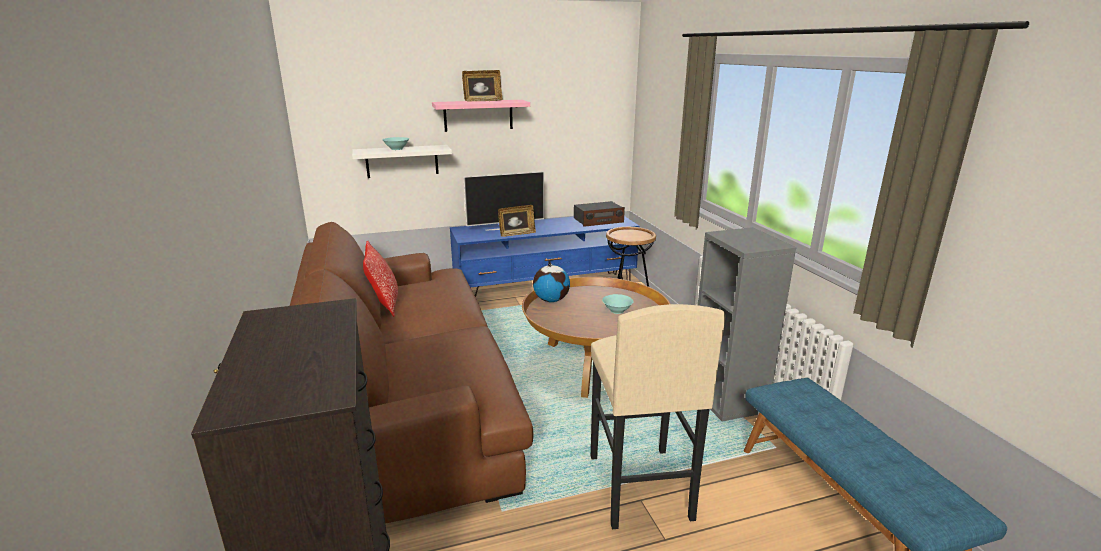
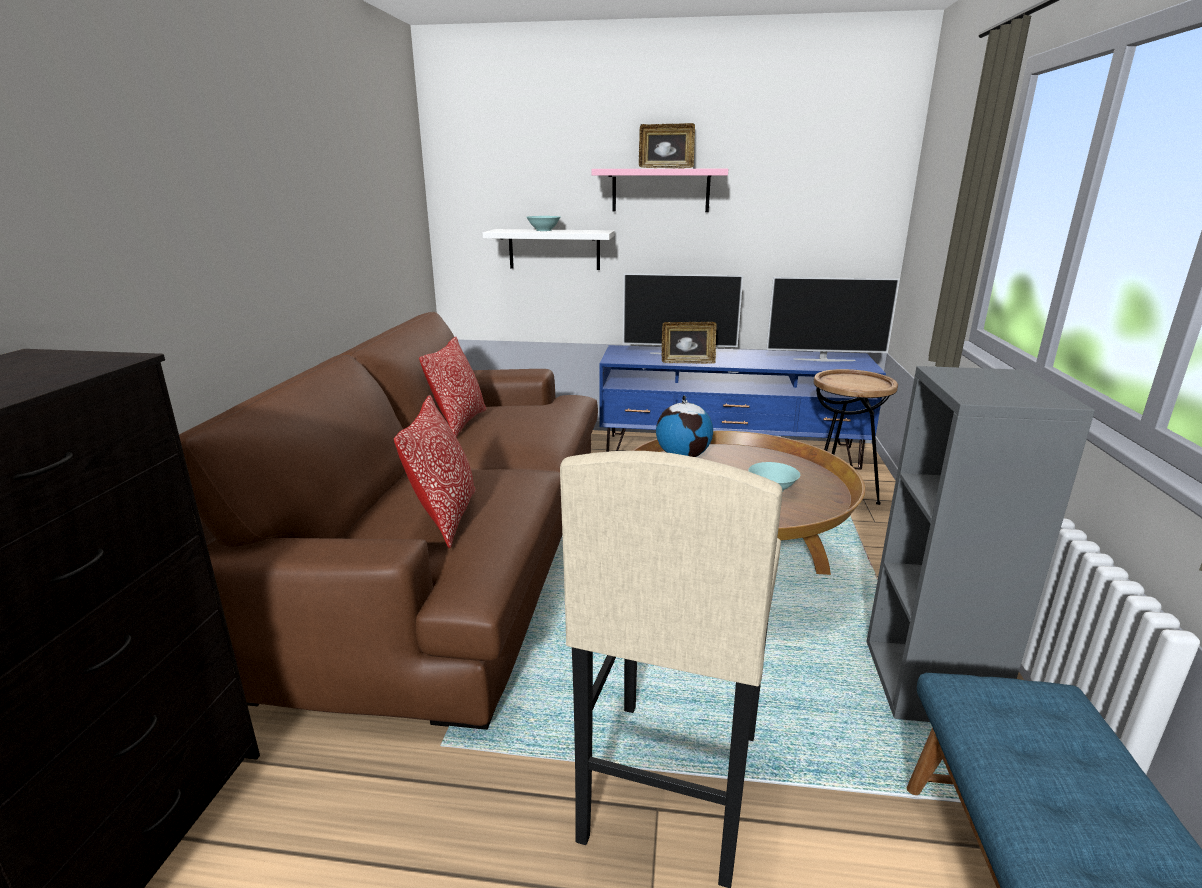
camera: 25 degrees right, 0 degrees up
radio [574,201,625,227] -> television [766,277,900,362]
none -> pillow [394,395,476,549]

